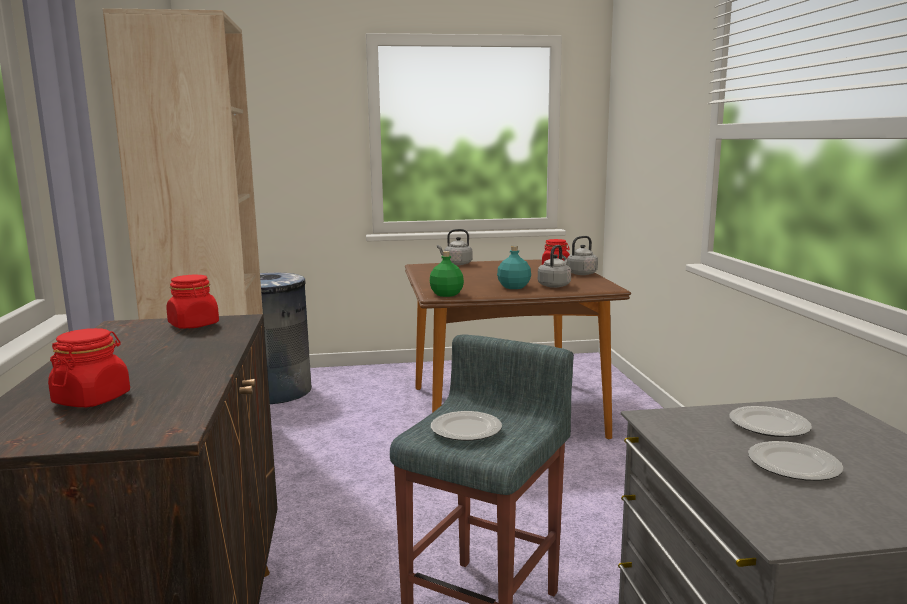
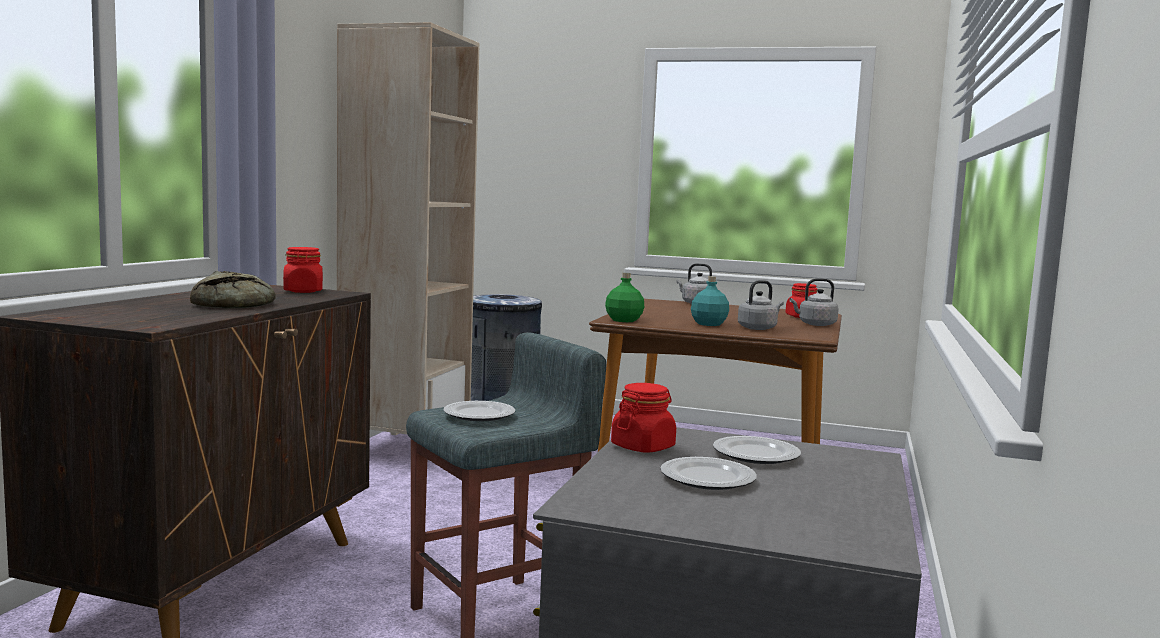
camera: 25 degrees right, 5 degrees down
red jar [48,328,130,407] -> red jar moved to [611,383,676,453]
none -> bread [190,271,276,308]

